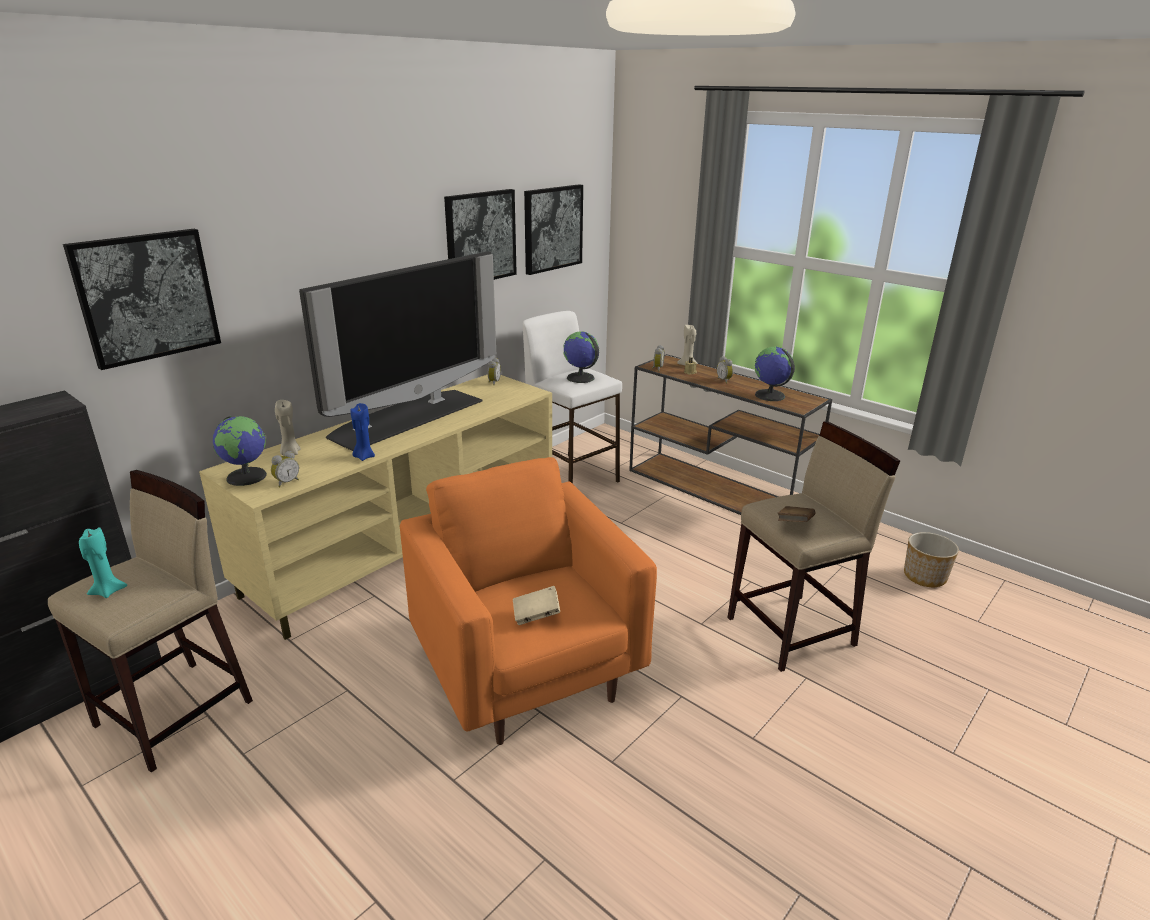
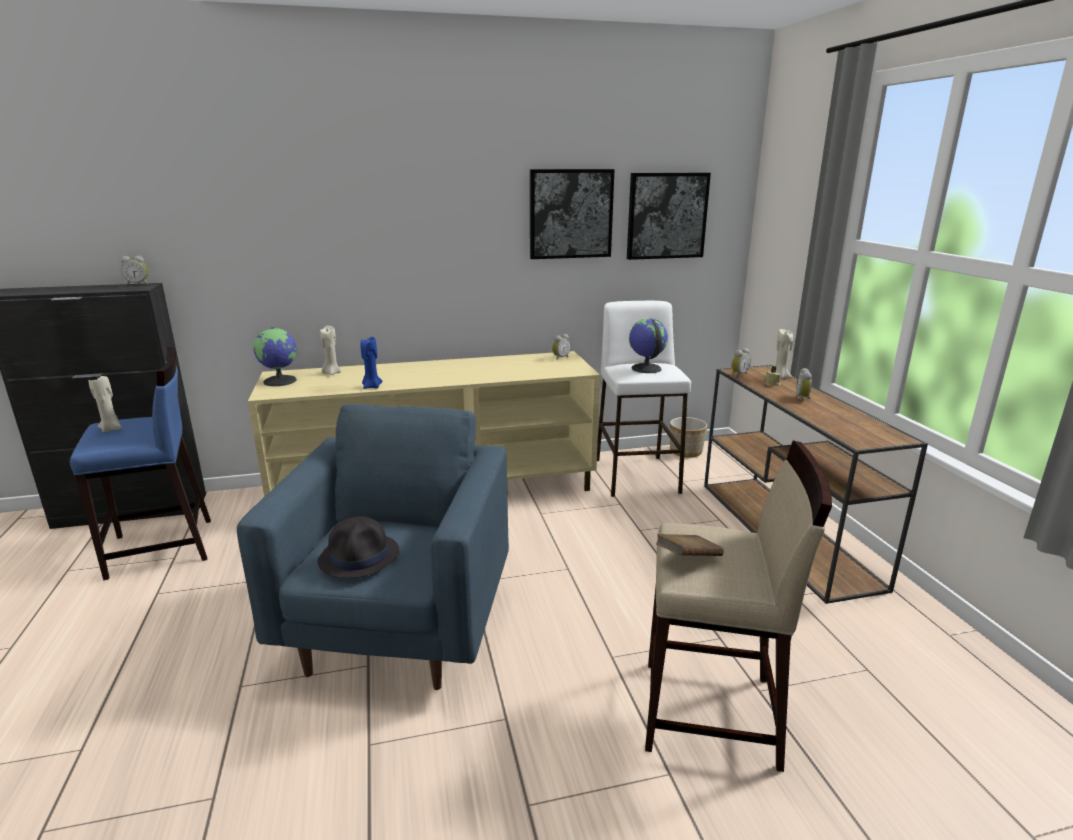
camera: 35 degrees right, 5 degrees down
beige stool [48,470,253,773] -> blue stool [70,347,211,580]
picture [63,229,221,370] -> none
turquoise candle [79,527,127,598] -> beige candle [89,376,122,433]
alarm clock [271,451,299,487] -> alarm clock moved to [121,256,148,286]
television [299,251,496,451] -> none
orange armchair [400,457,657,745] -> blue armchair [237,404,509,690]
beige book [513,586,560,625] -> black hat [318,516,399,578]
globe [755,347,795,401] -> none
planter [904,532,959,587] -> planter moved to [670,417,707,458]

